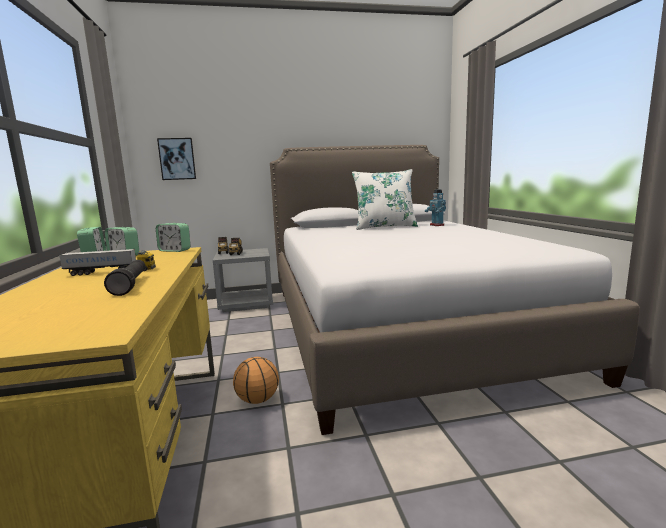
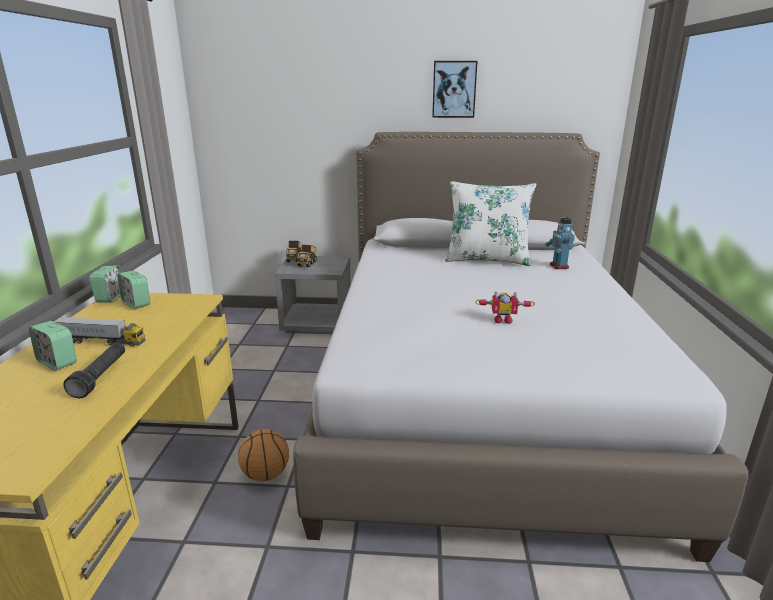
camera: 15 degrees right, 10 degrees up
alarm clock [156,223,191,252] -> alarm clock moved to [29,321,77,370]
picture [157,138,196,180] -> picture moved to [432,61,477,118]
none -> toy robot [475,291,535,324]

